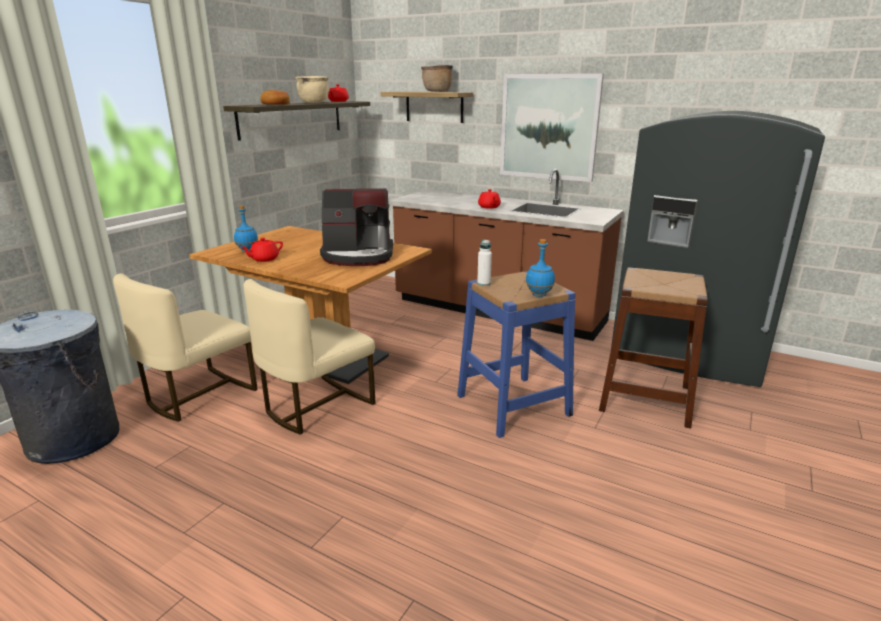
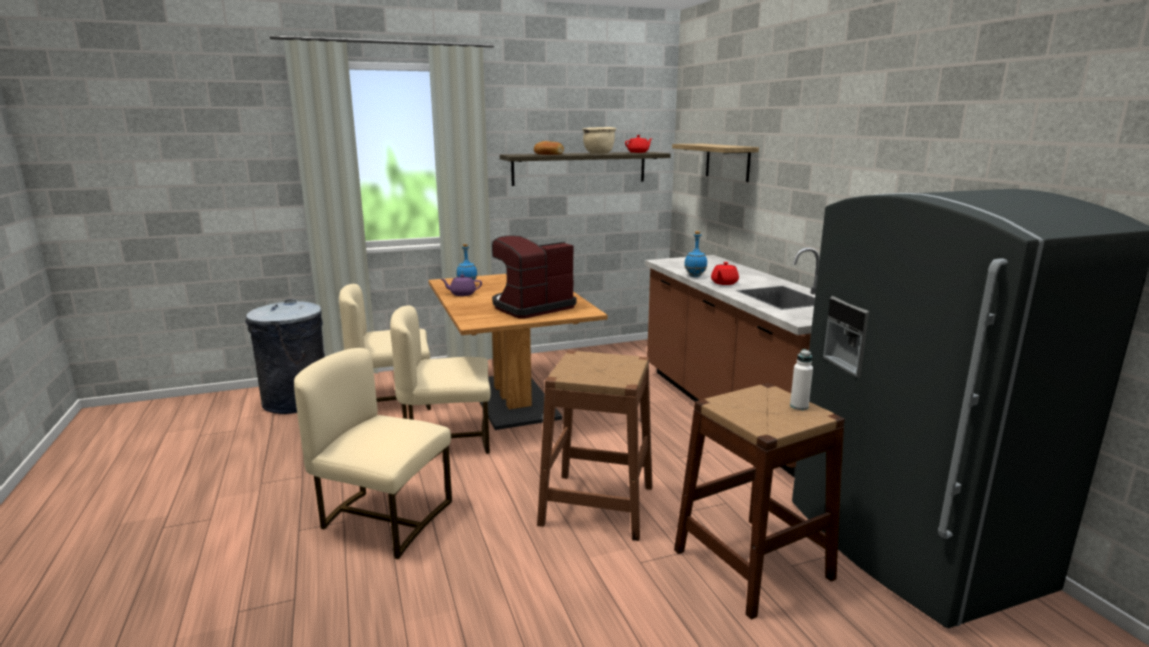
camera: 40 degrees right, 5 degrees down
red teapot [241,238,283,262] -> purple teapot [440,274,482,296]
coffee machine [320,188,393,266] -> coffee machine turned 105 degrees clockwise [492,236,576,319]
brown cooking pot [421,65,453,92] -> none
blue stool [457,271,576,438] -> brown stool [537,351,653,541]
white bottle [477,240,492,286] -> white bottle moved to [790,349,813,410]
picture [500,73,604,182] -> none
blue bottle [526,239,555,297] -> blue bottle moved to [684,231,707,277]
none -> beige chair [294,348,452,559]

